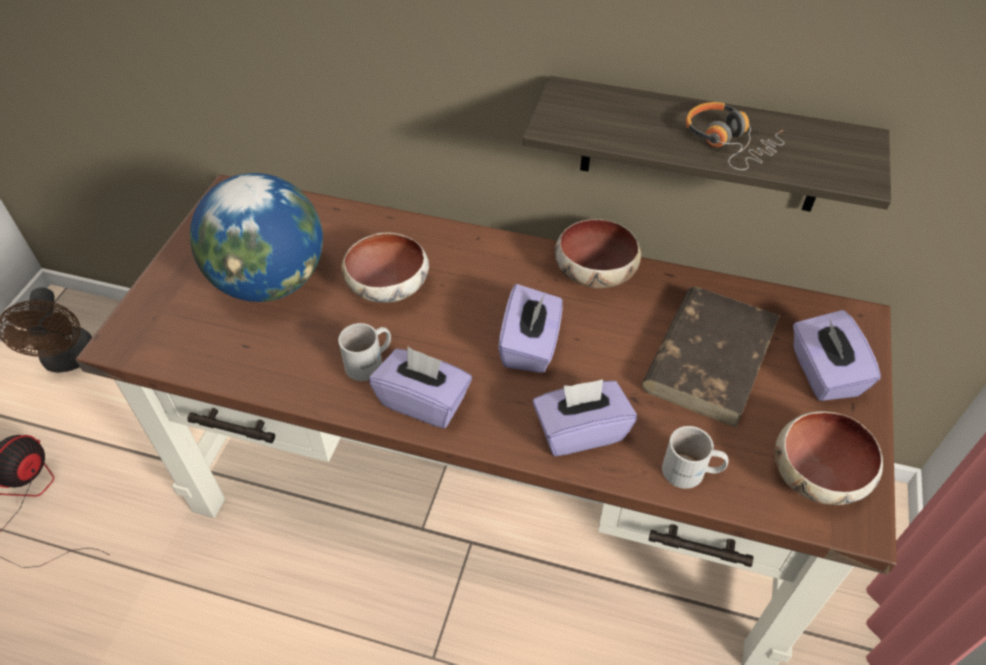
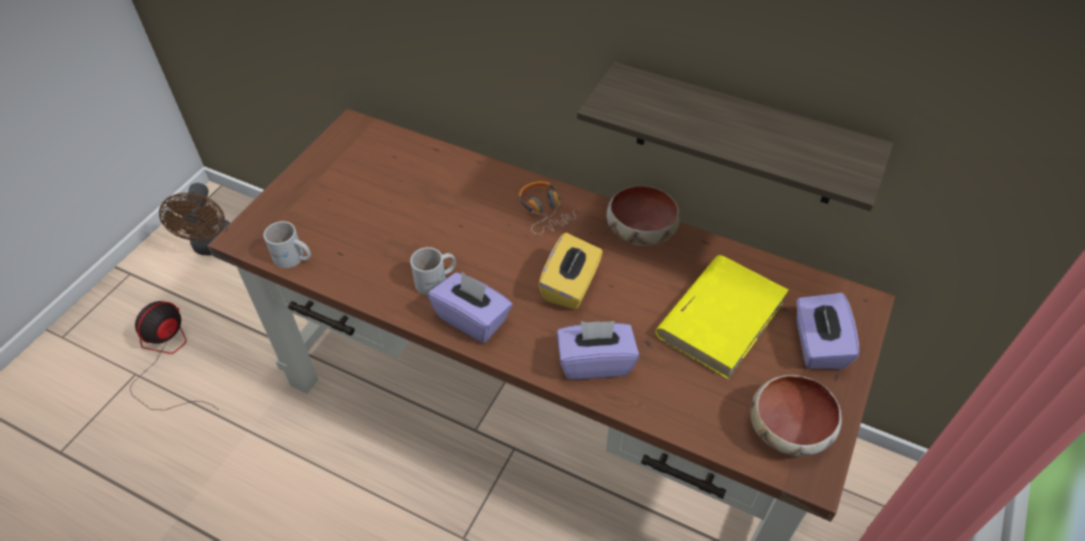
camera: 10 degrees right, 0 degrees up
globe [190,173,323,302] -> none
bowl [342,233,429,303] -> none
purple tissue box [498,284,563,373] -> yellow tissue box [538,233,603,310]
brown book [642,287,780,428] -> yellow book [655,255,789,380]
white mug [662,426,729,489] -> white mug moved to [263,221,311,268]
headphones [686,102,784,170] -> headphones moved to [518,181,580,234]

